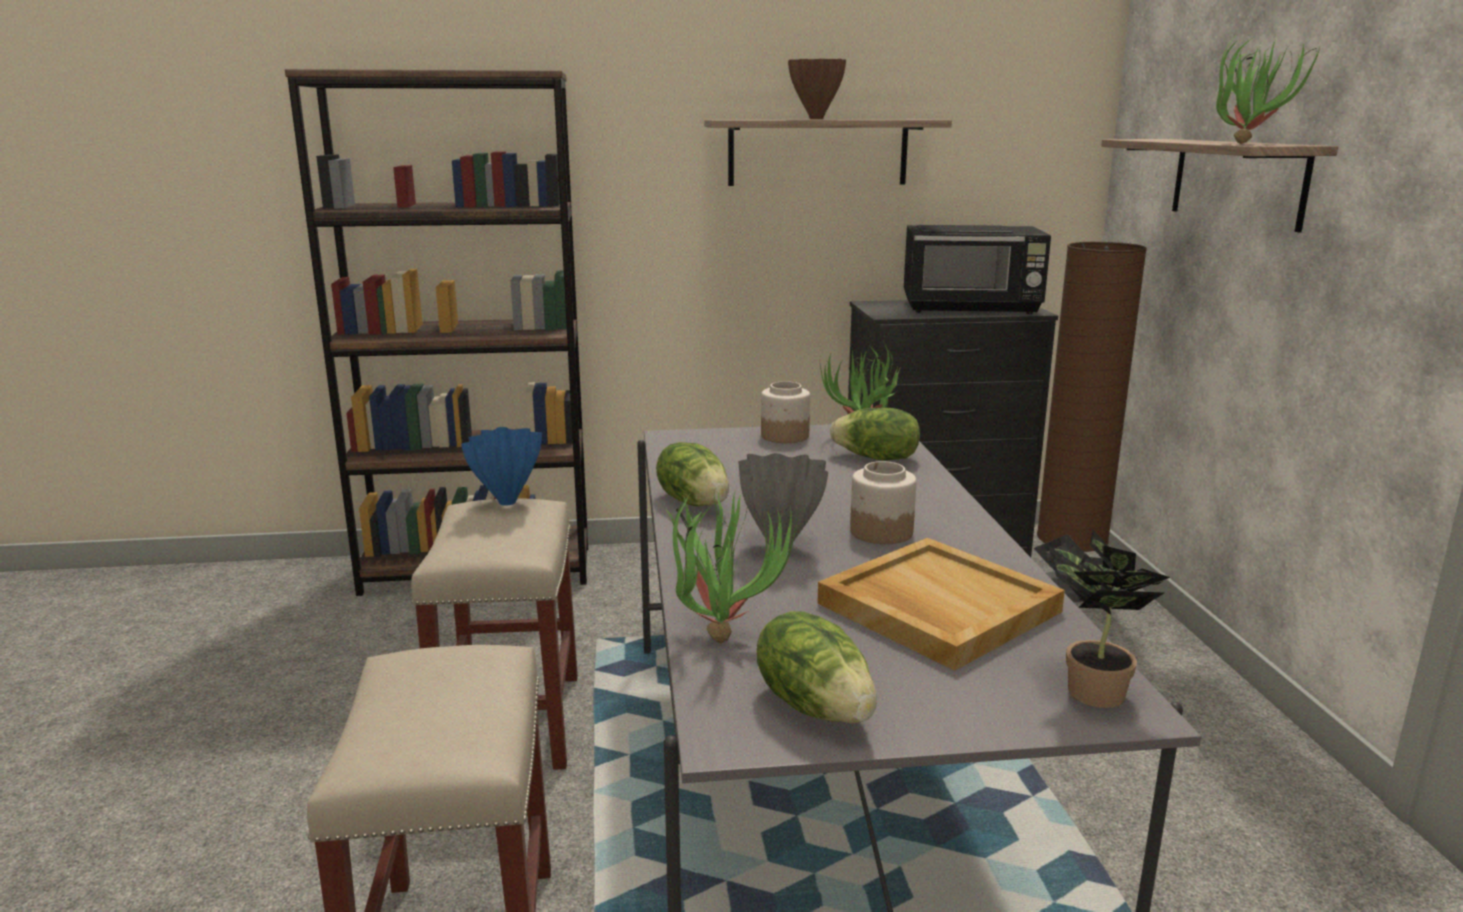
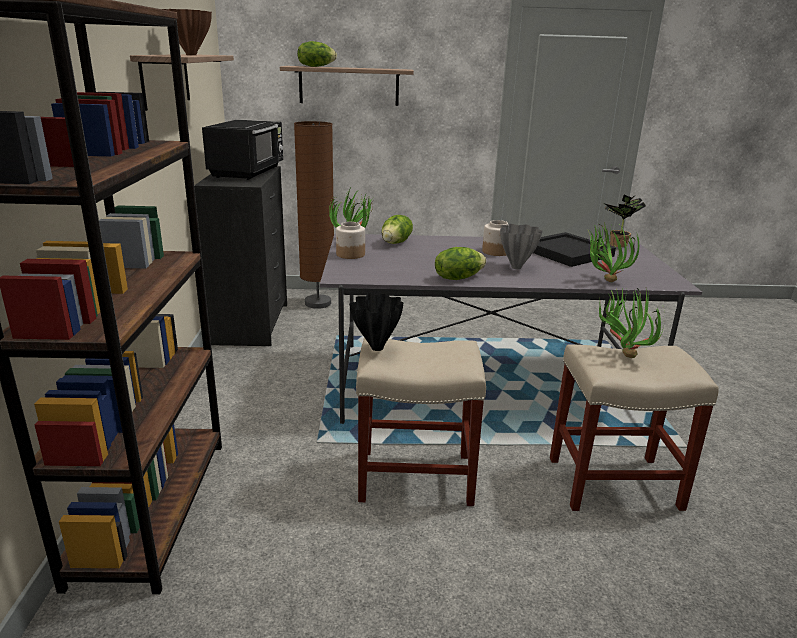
camera: 85 degrees left, 5 degrees up
blue vase [461,427,542,506] -> black vase [349,293,403,351]
lettuce [757,611,877,724] -> lettuce moved to [297,41,337,67]
beige tray [817,538,1065,671] -> black tray [533,232,616,267]
potted plant [1216,33,1320,144] -> potted plant moved to [599,286,663,358]

